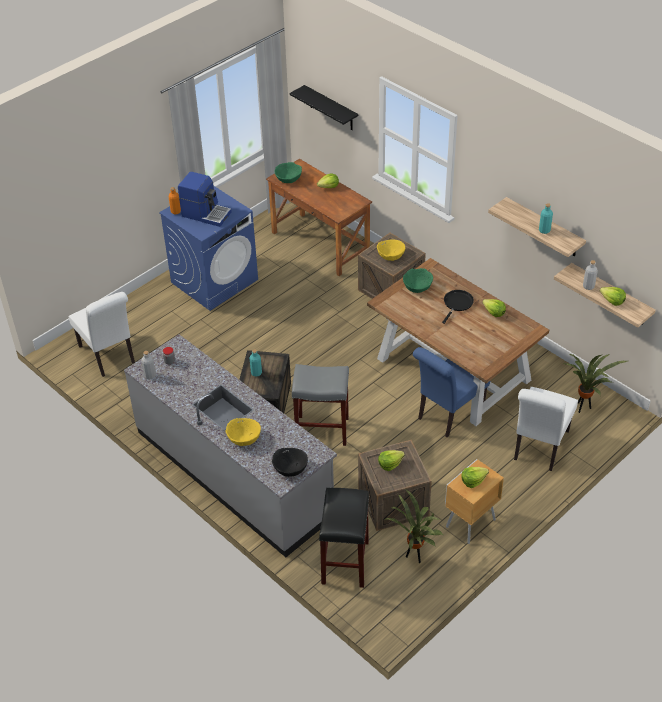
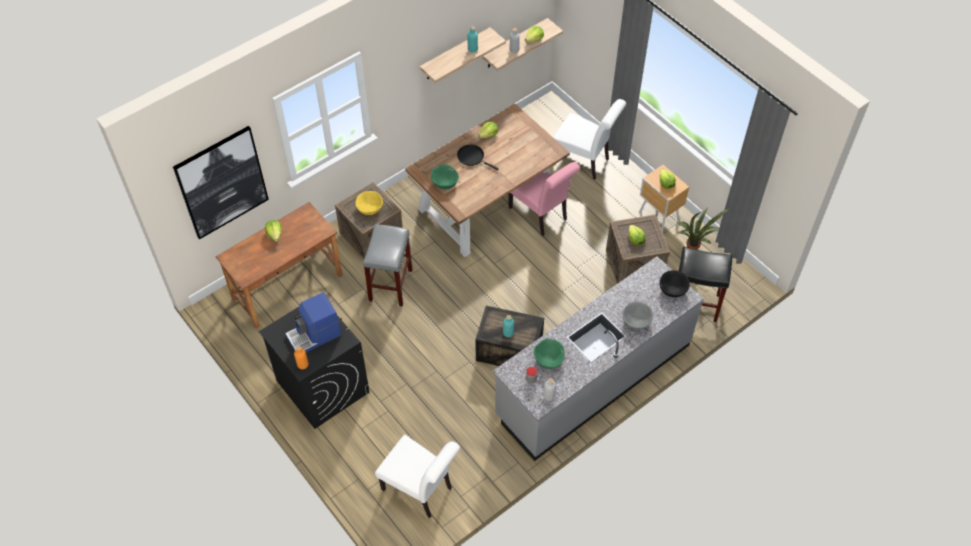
camera: 85 degrees left, 10 degrees up
white chair [68,292,135,377] -> white chair turned 60 degrees clockwise [375,435,460,518]
blue washing machine [159,186,258,311] -> black washing machine [259,307,370,429]
coffee machine [178,172,232,227] -> coffee machine turned 150 degrees counterclockwise [285,292,341,352]
yellow bowl [226,418,261,446] -> grey bowl [622,302,653,330]
green bowl [275,162,302,183] -> green bowl moved to [534,339,565,369]
black shelf [290,85,358,130] -> picture [173,126,269,239]
grey stool [292,364,349,446] -> grey stool moved to [363,224,412,306]
blue chair [413,347,490,437] -> pink chair [508,162,580,236]
potted plant [562,354,627,413] -> none

